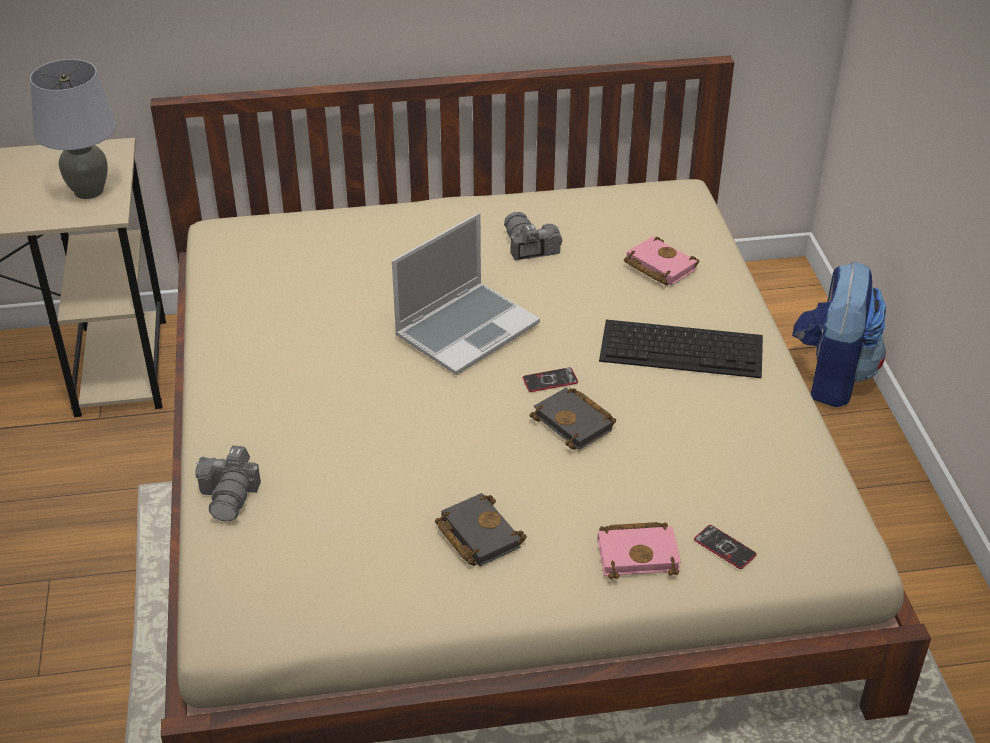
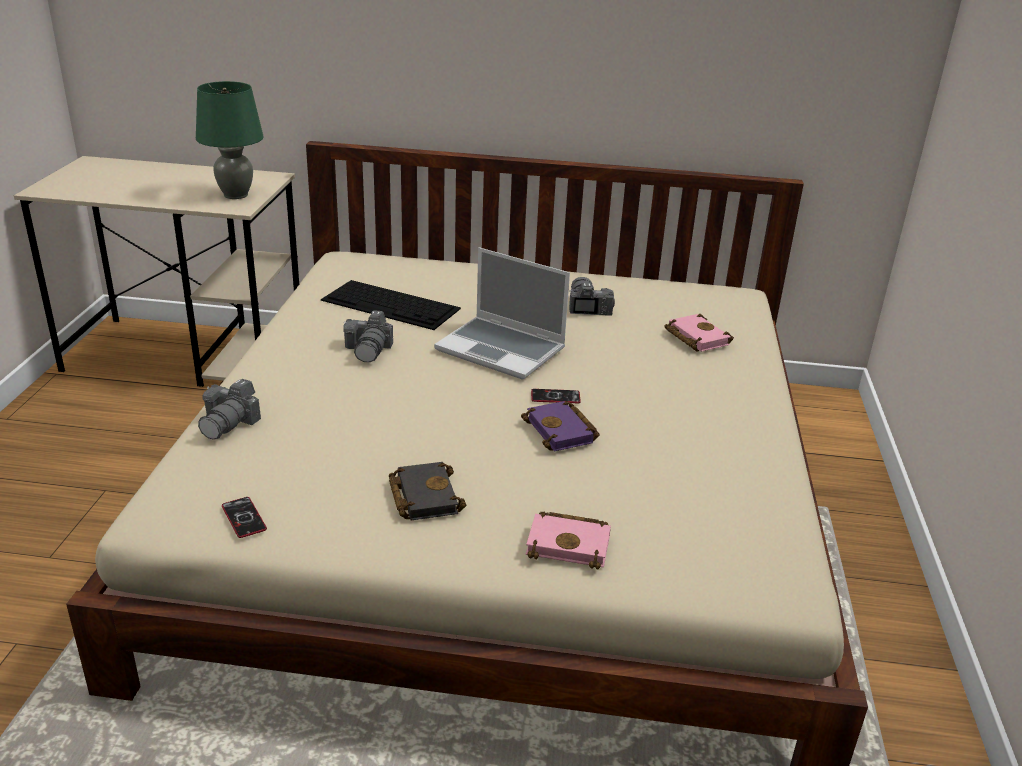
camera: 15 degrees right, 10 degrees down
grey table lamp [30,59,116,199] -> green table lamp [196,81,264,199]
laptop [392,213,540,375] -> laptop turned 60 degrees clockwise [434,247,570,380]
black book [529,388,616,450] -> purple book [521,401,600,452]
keyboard [599,319,763,378] -> keyboard moved to [321,280,461,330]
phone [694,525,757,569] -> phone moved to [222,497,267,538]
backpack [792,261,886,407] -> none
none -> camera [343,310,393,362]

